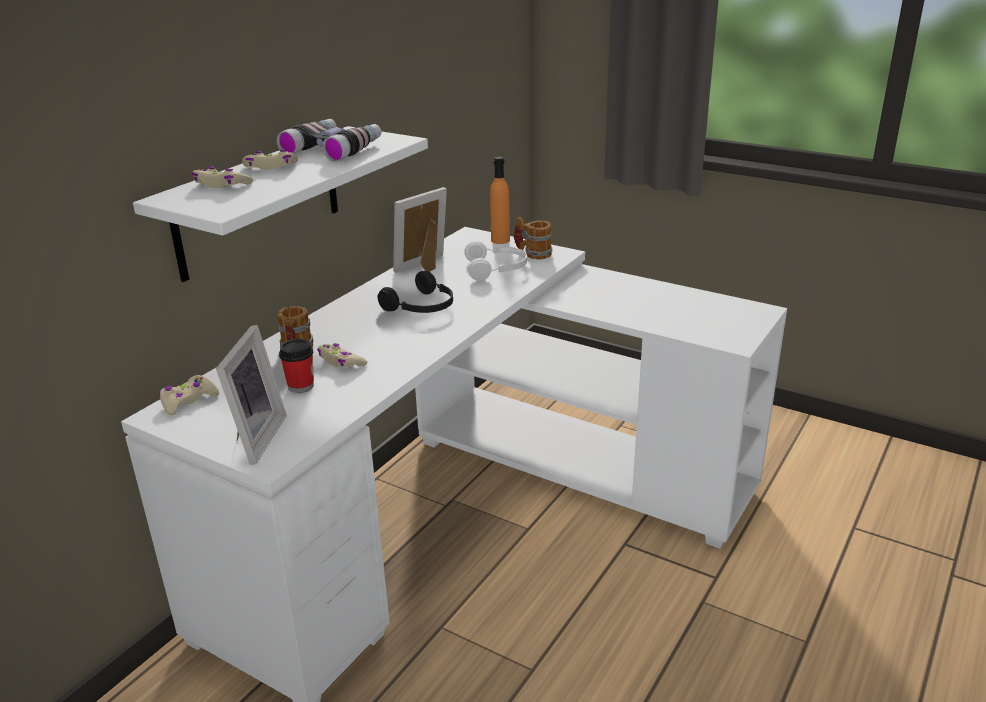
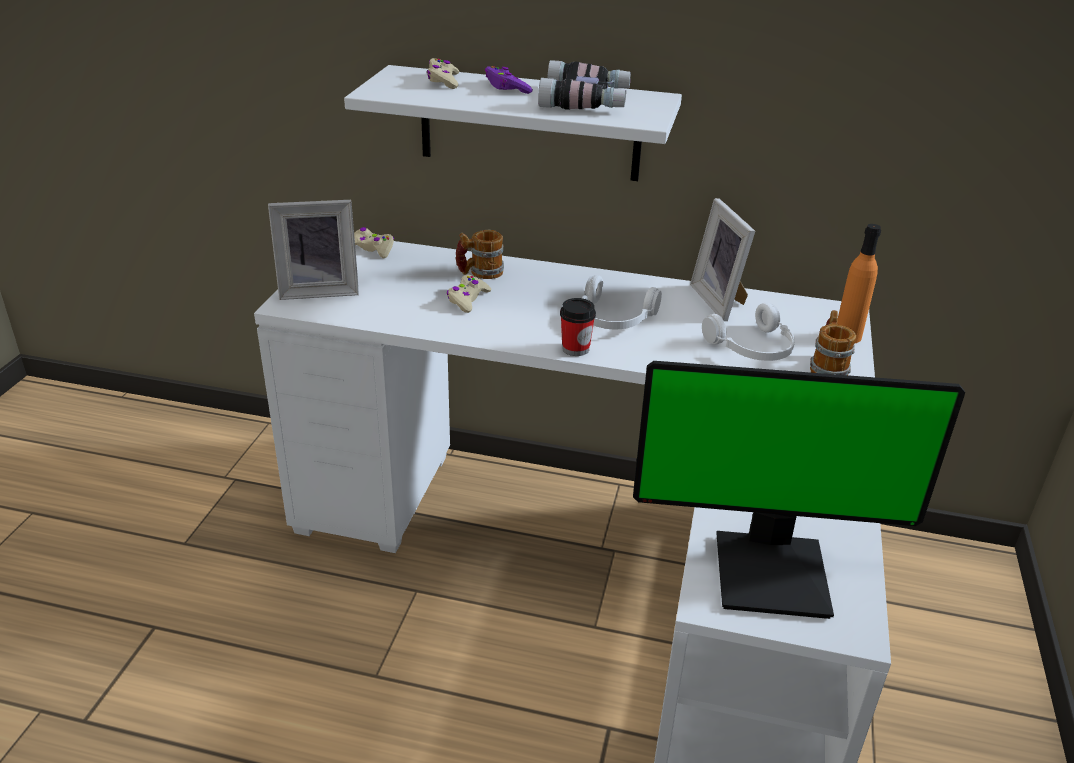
camera: 70 degrees right, 5 degrees up
beige game controller [242,149,298,170] -> purple game controller [485,66,533,94]
cup [279,339,314,393] -> cup moved to [560,298,596,356]
black headphones [378,271,453,313] -> white headphones [582,275,662,329]
picture frame [393,187,447,273] -> picture frame turned 135 degrees counterclockwise [690,198,755,321]
none -> monitor [633,361,965,619]

